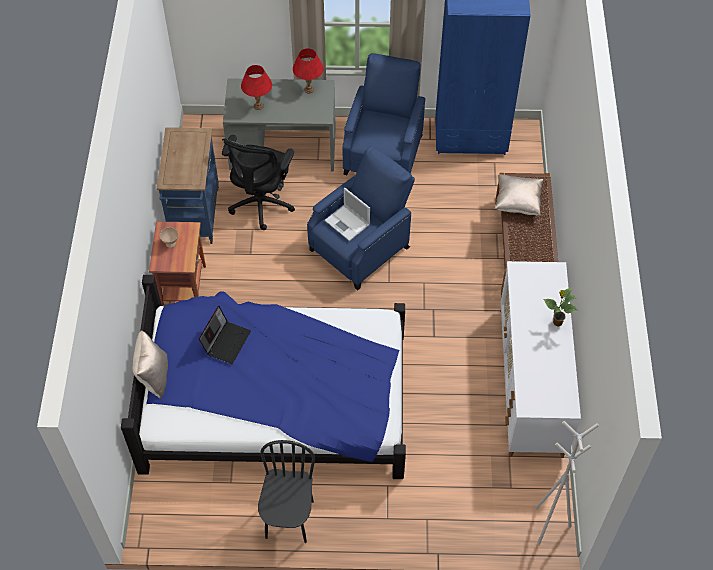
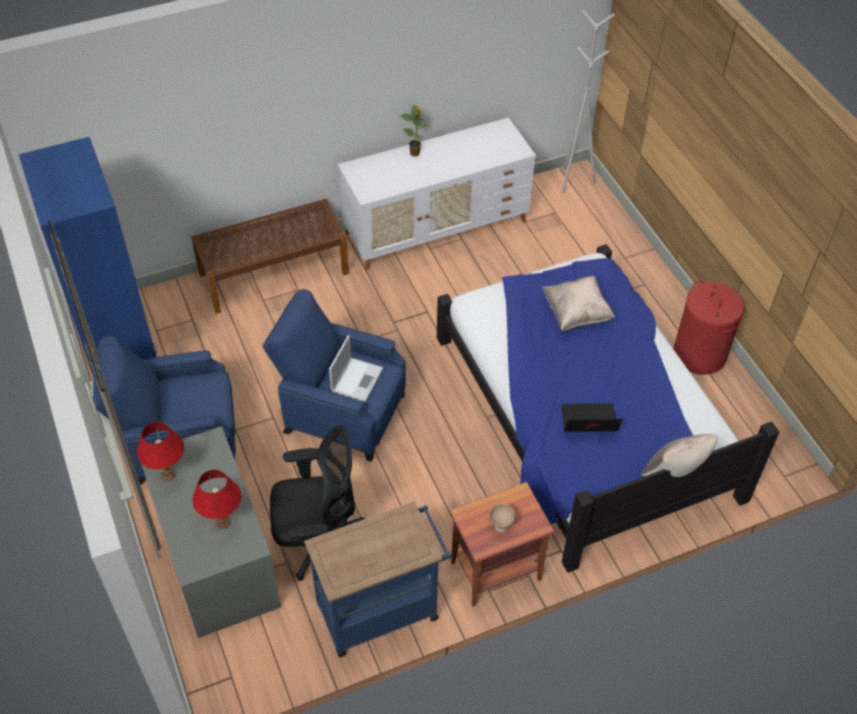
camera: 115 degrees left, 5 degrees down
black chair [258,440,315,543] -> red laundry basket [673,280,744,375]
beige pillow [495,174,544,216] -> beige pillow moved to [542,276,615,331]

